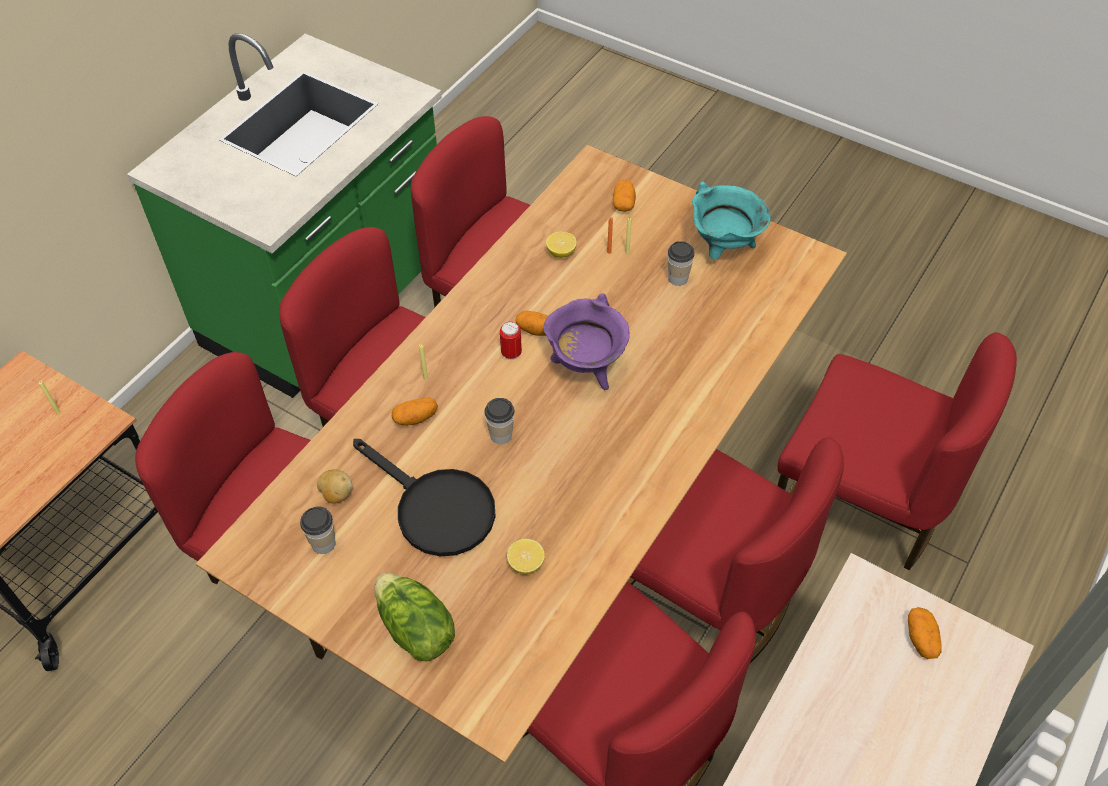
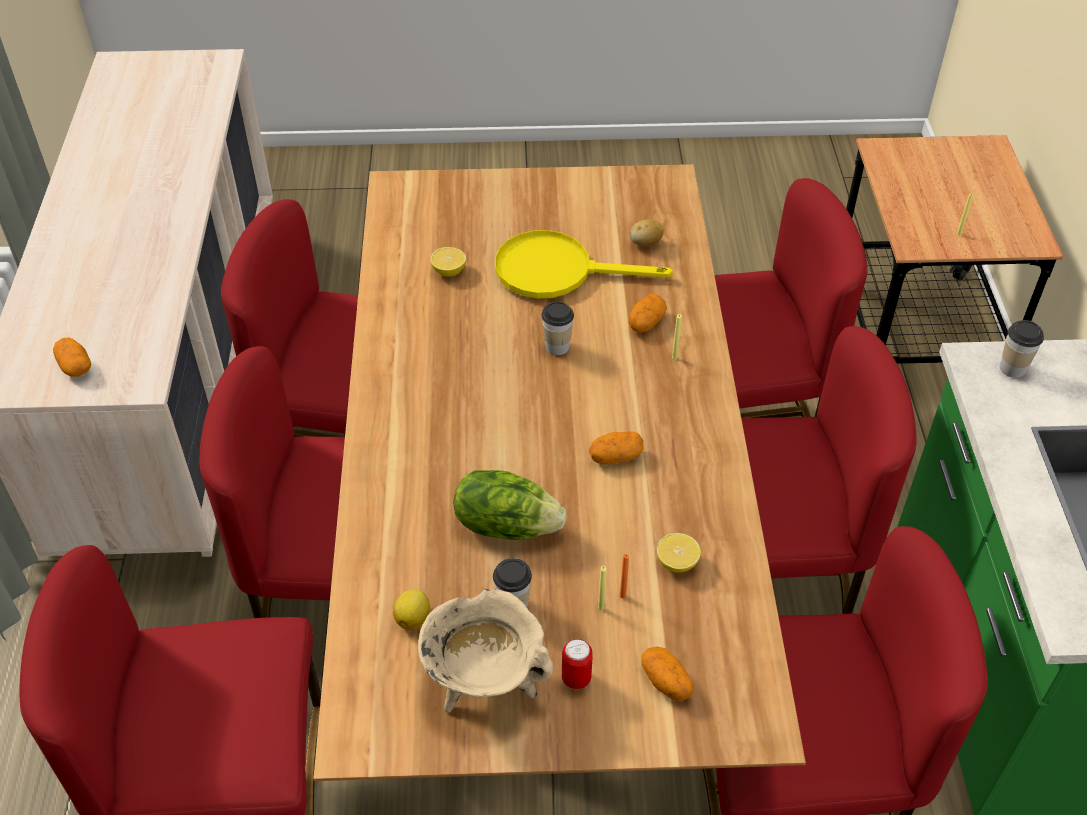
camera: 145 degrees right, 5 degrees down
cup [300,506,336,554] -> cup moved to [1000,320,1044,378]
black frying pan [353,439,496,556] -> yellow frying pan [495,230,673,299]
lettuce [374,573,455,661] -> lettuce moved to [454,470,567,540]
can [500,322,522,360] -> can moved to [562,639,592,689]
purple cooking pot [543,293,630,390] -> none
turquoise cooking pot [692,181,771,259] -> beige cooking pot [418,589,553,713]
none -> lemon [393,589,430,630]

